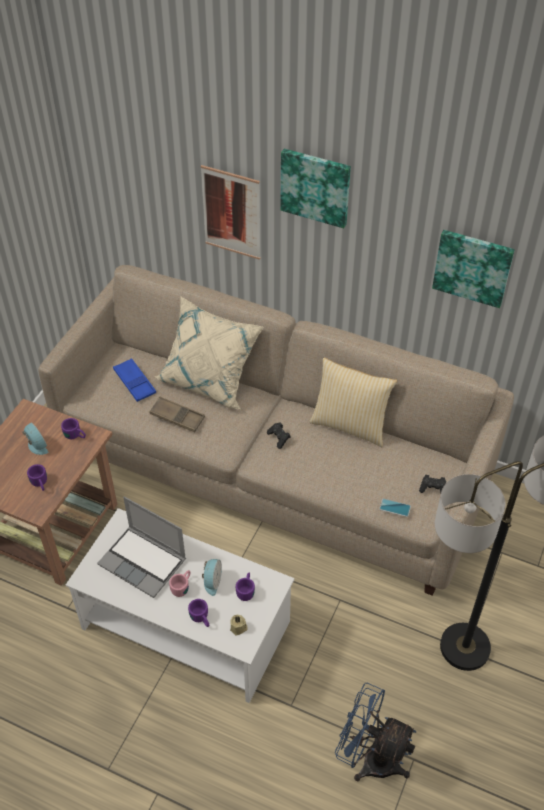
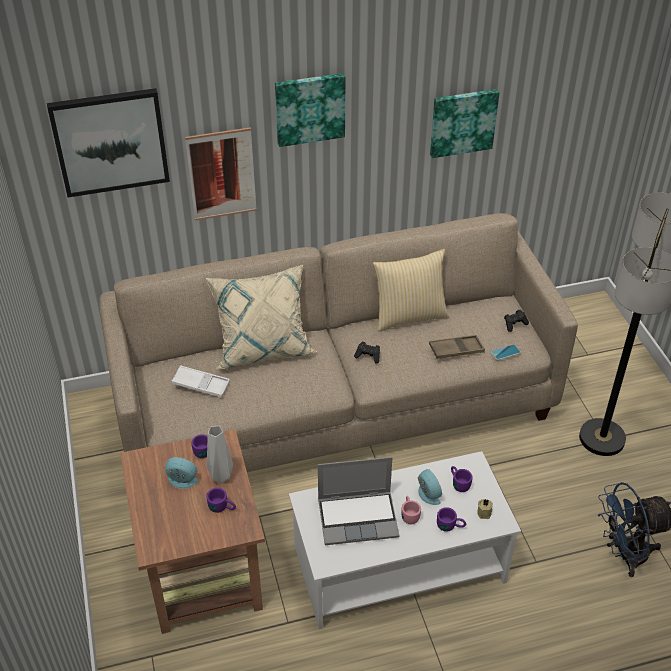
camera: 40 degrees left, 5 degrees down
blue tray [113,358,156,402] -> white tray [171,365,230,398]
brown tray [149,397,205,433] -> brown tray moved to [429,335,485,359]
none -> picture [47,88,170,198]
none -> grey vase [207,426,233,484]

